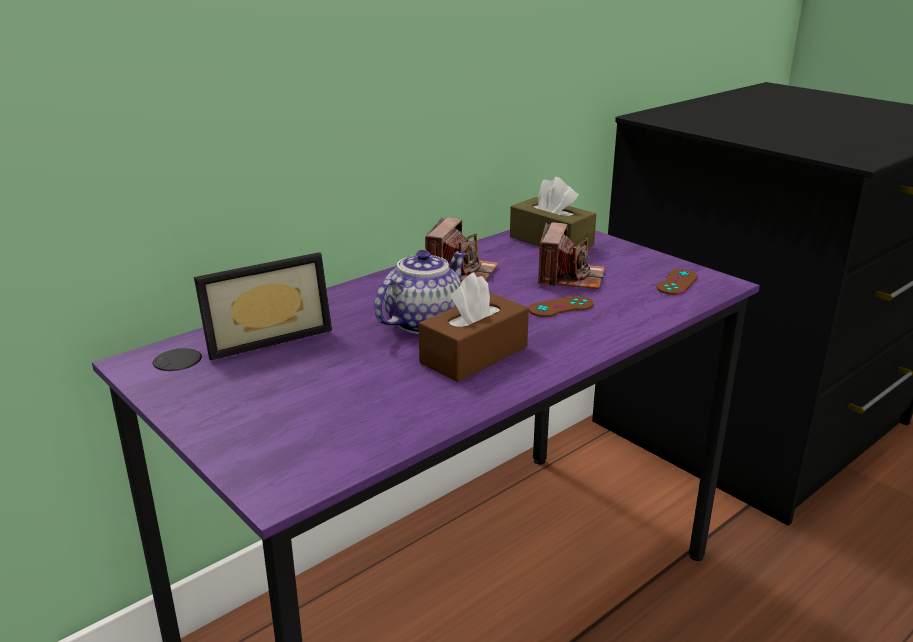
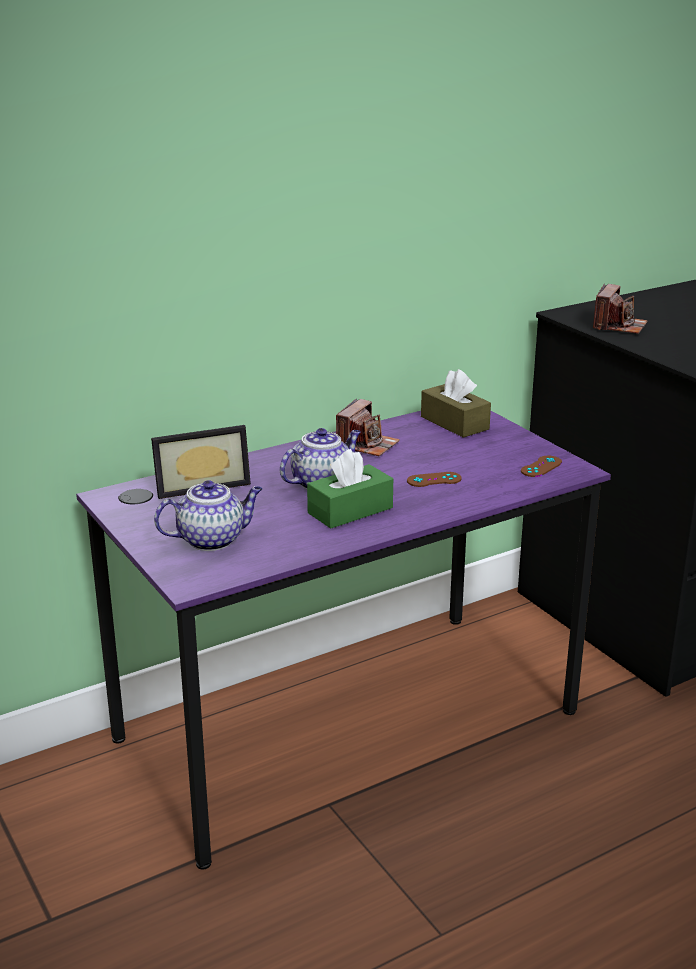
camera: 10 degrees right, 0 degrees up
brown tissue box [419,272,529,382] -> green tissue box [307,449,393,529]
camera [538,222,605,289] -> camera moved to [593,284,647,334]
none -> teapot [154,480,262,551]

